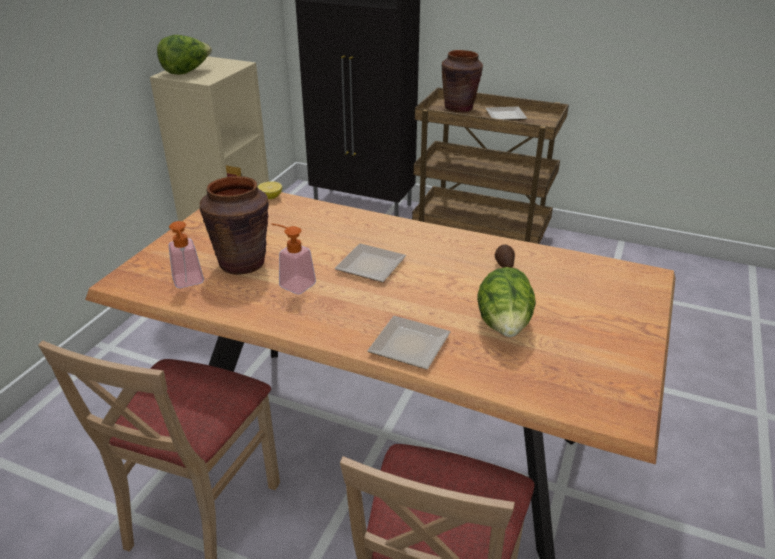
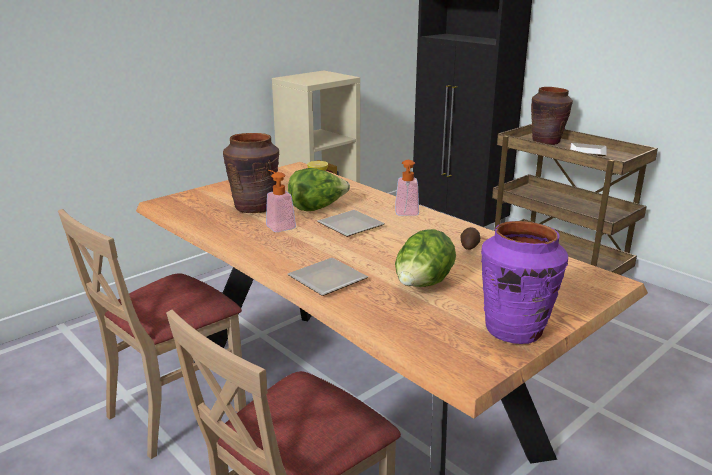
camera: 25 degrees right, 10 degrees down
lettuce [157,35,212,75] -> lettuce moved to [288,168,350,211]
soap dispenser [169,221,204,288] -> soap dispenser moved to [395,160,419,216]
none -> purple vase [481,221,568,344]

